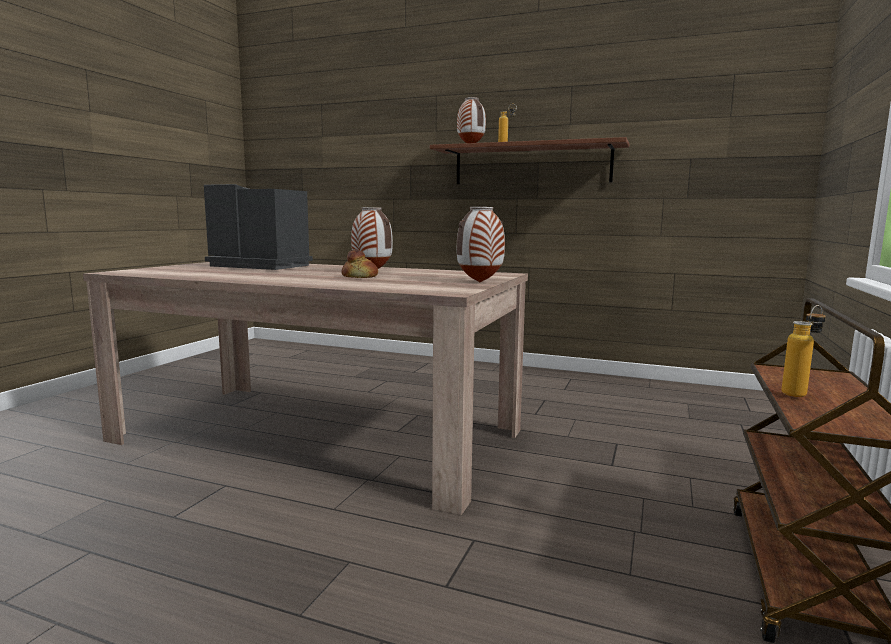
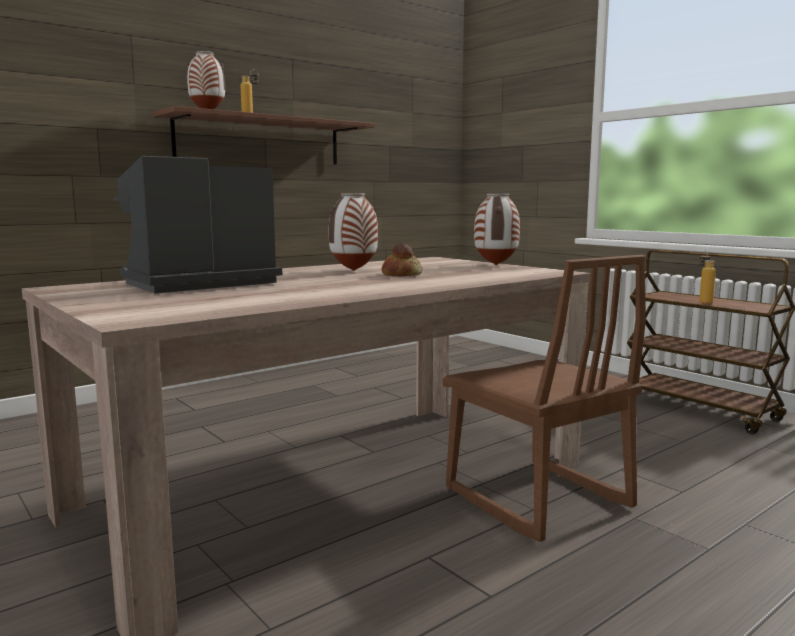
camera: 60 degrees left, 0 degrees up
none -> brown chair [442,255,646,542]

